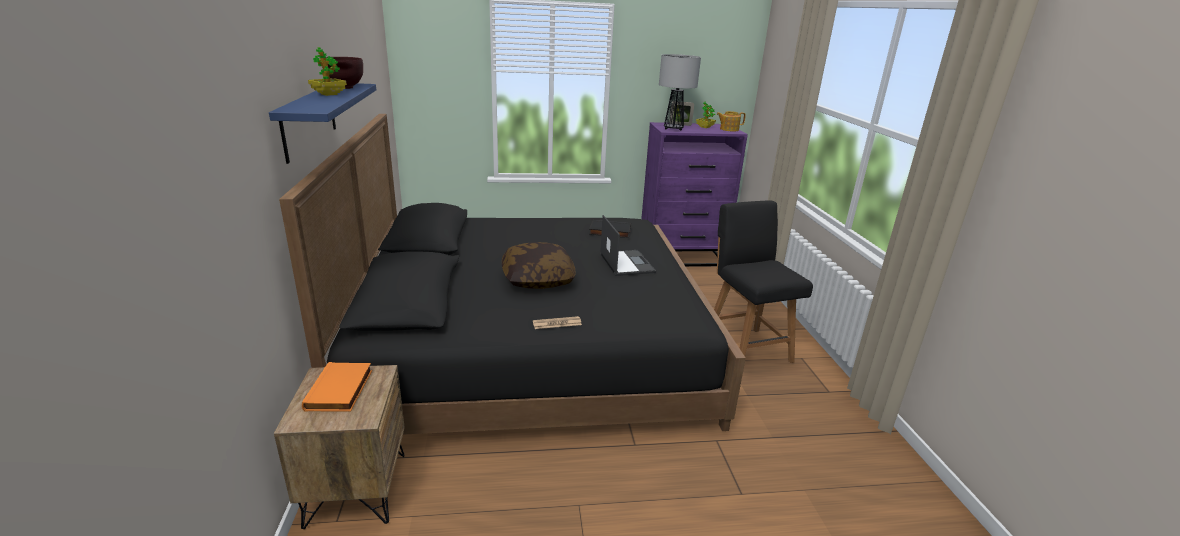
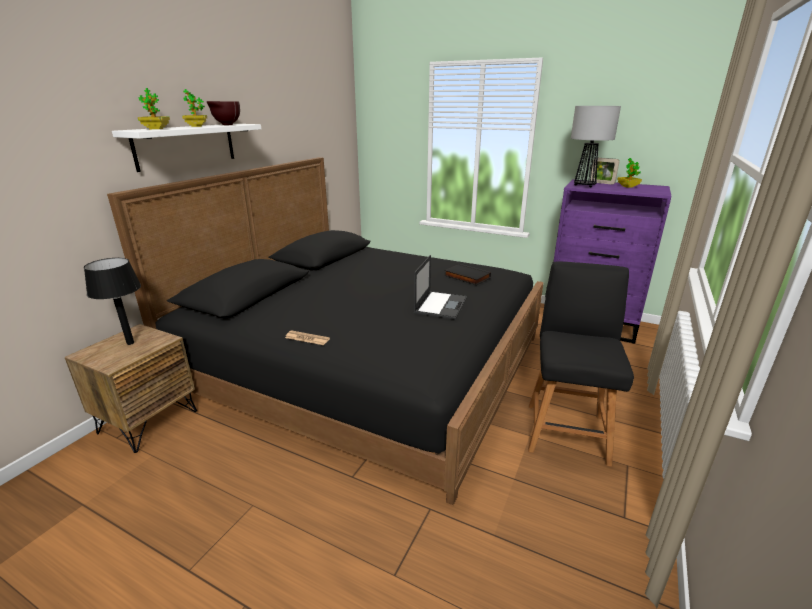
camera: 35 degrees right, 0 degrees up
blue shelf [269,83,376,164] -> white shelf [112,124,261,172]
orange book [302,362,372,412] -> black table lamp [84,258,141,345]
pillow [502,242,576,289] -> none
teapot [717,111,746,131] -> none
none -> potted plant [138,88,170,129]

